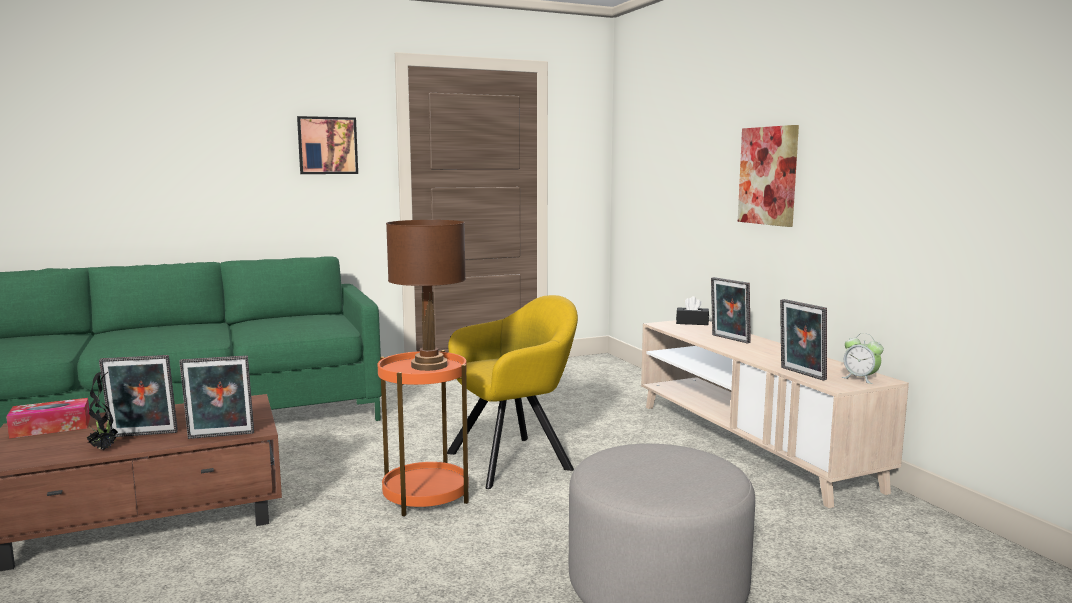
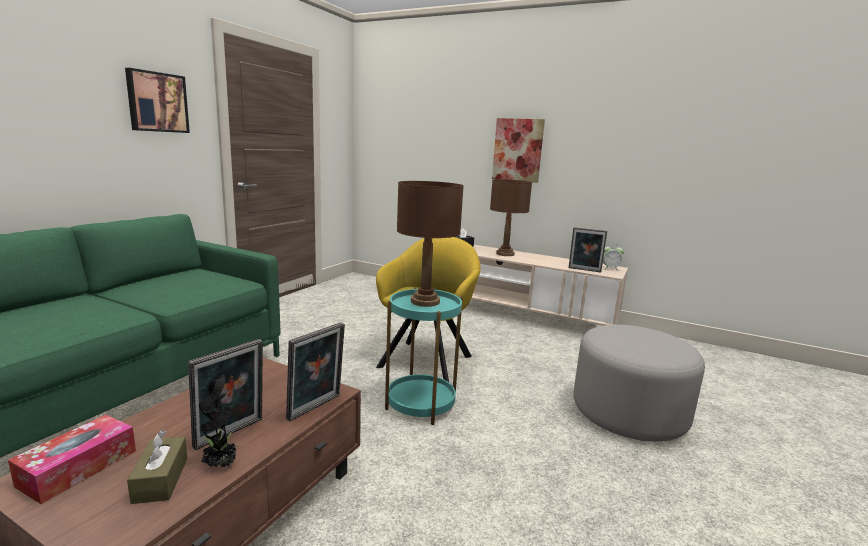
camera: 40 degrees left, 5 degrees up
orange side table [378,350,469,517] -> turquoise side table [385,287,462,425]
picture frame [711,277,751,343] -> brown table lamp [490,179,532,256]
none -> brown tissue box [127,430,187,504]

